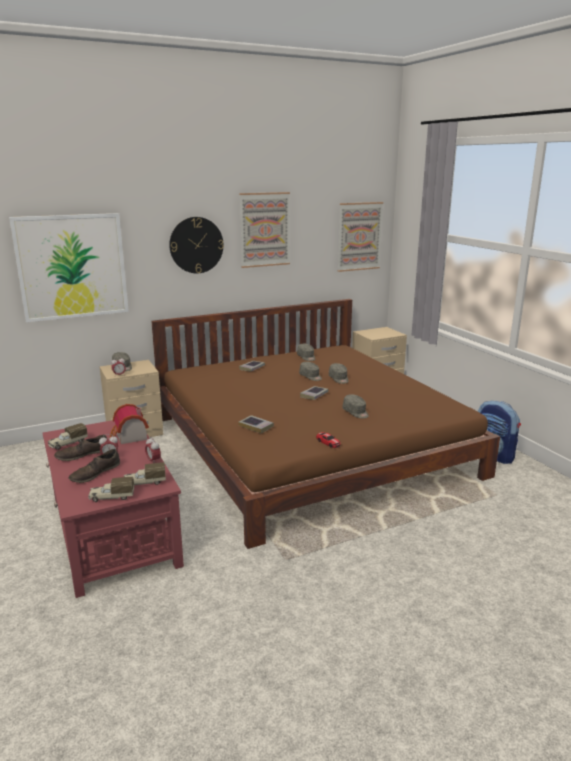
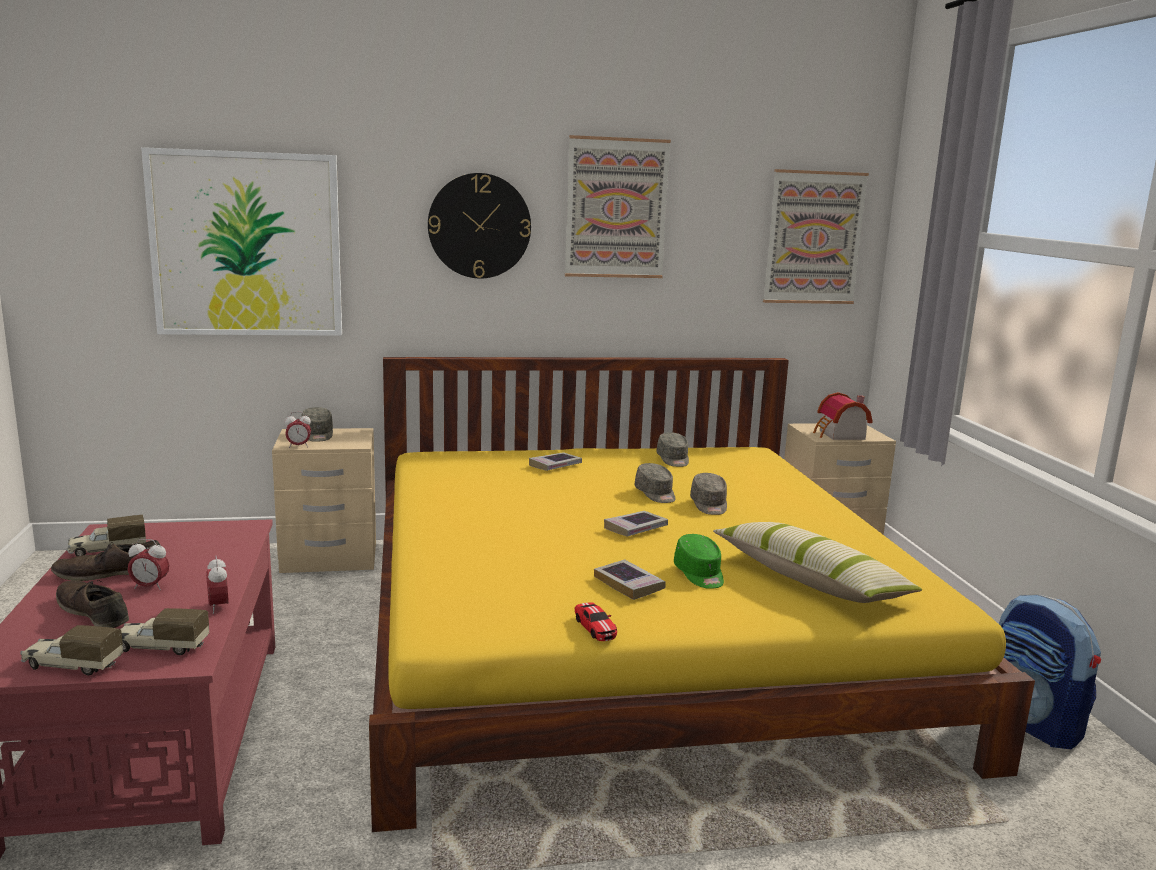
camera: 15 degrees right, 5 degrees down
brown shoe [68,449,120,483] -> brown shoe turned 75 degrees clockwise [56,580,129,628]
toy house [110,404,149,444] -> toy house moved to [813,392,872,440]
brown bed [151,299,500,549] -> yellow bed [369,357,1035,832]
book [238,415,274,433] -> book moved to [594,559,665,600]
grey cap [342,394,369,418] -> green cap [674,534,724,589]
none -> pillow [713,522,922,603]

